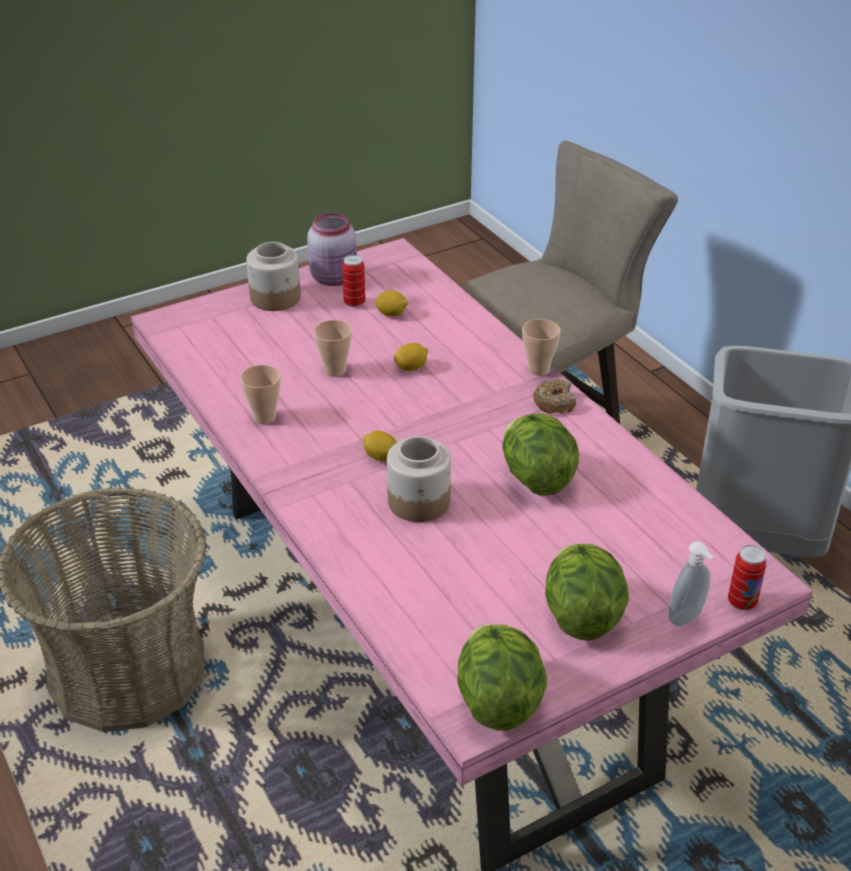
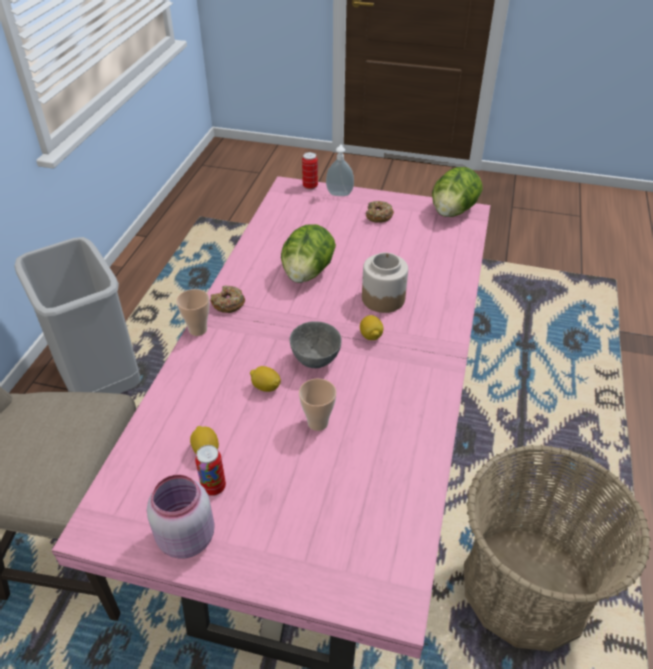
camera: 135 degrees left, 5 degrees up
cup [240,365,281,424] -> none
jar [246,242,301,311] -> none
lettuce [545,543,629,640] -> donut [366,201,394,223]
none -> grey bowl [290,321,342,368]

